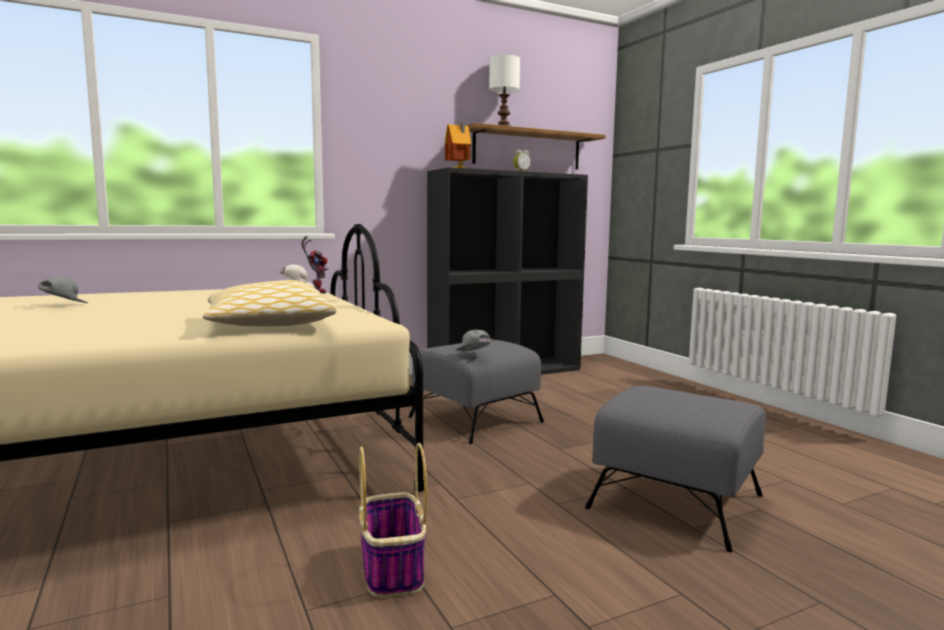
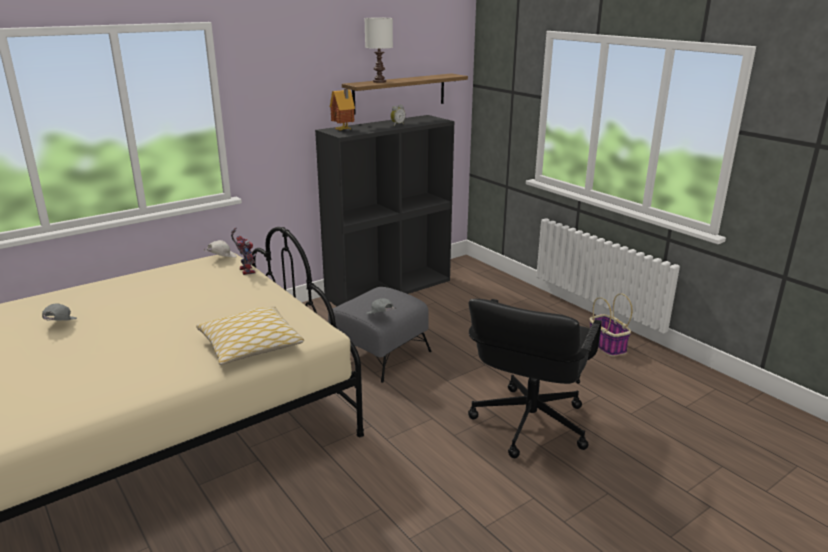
camera: 10 degrees left, 15 degrees up
basket [359,443,427,597] -> basket moved to [590,293,632,357]
grey ottoman [585,386,766,552] -> black office chair [468,299,602,458]

